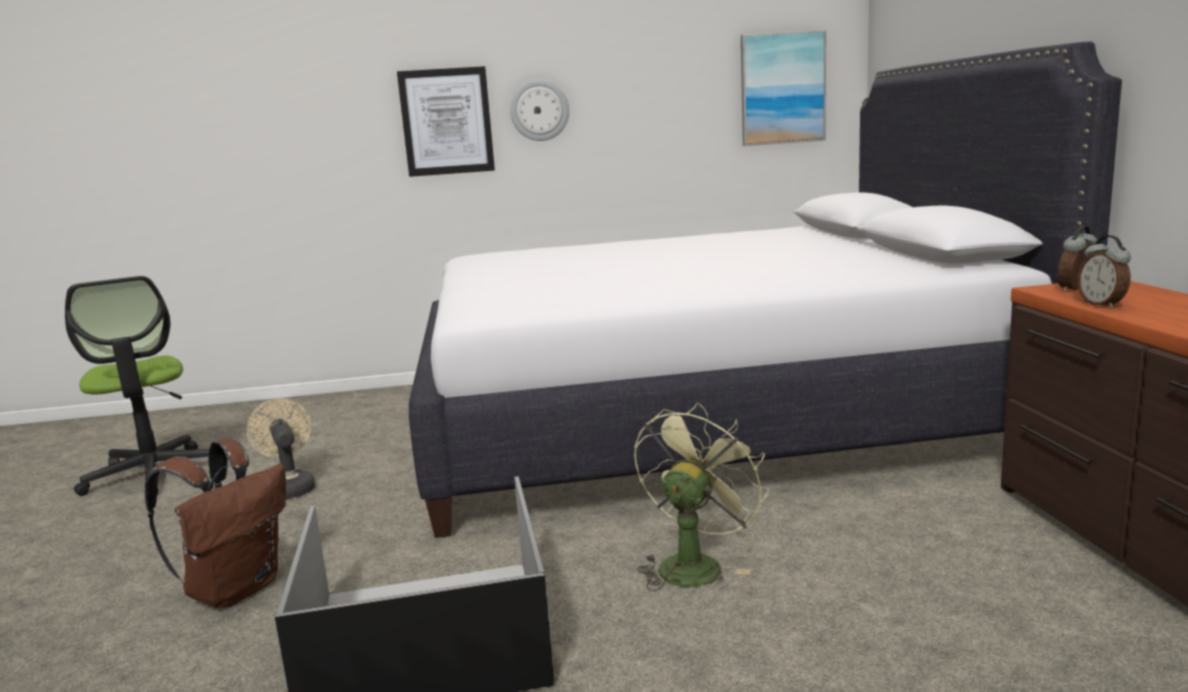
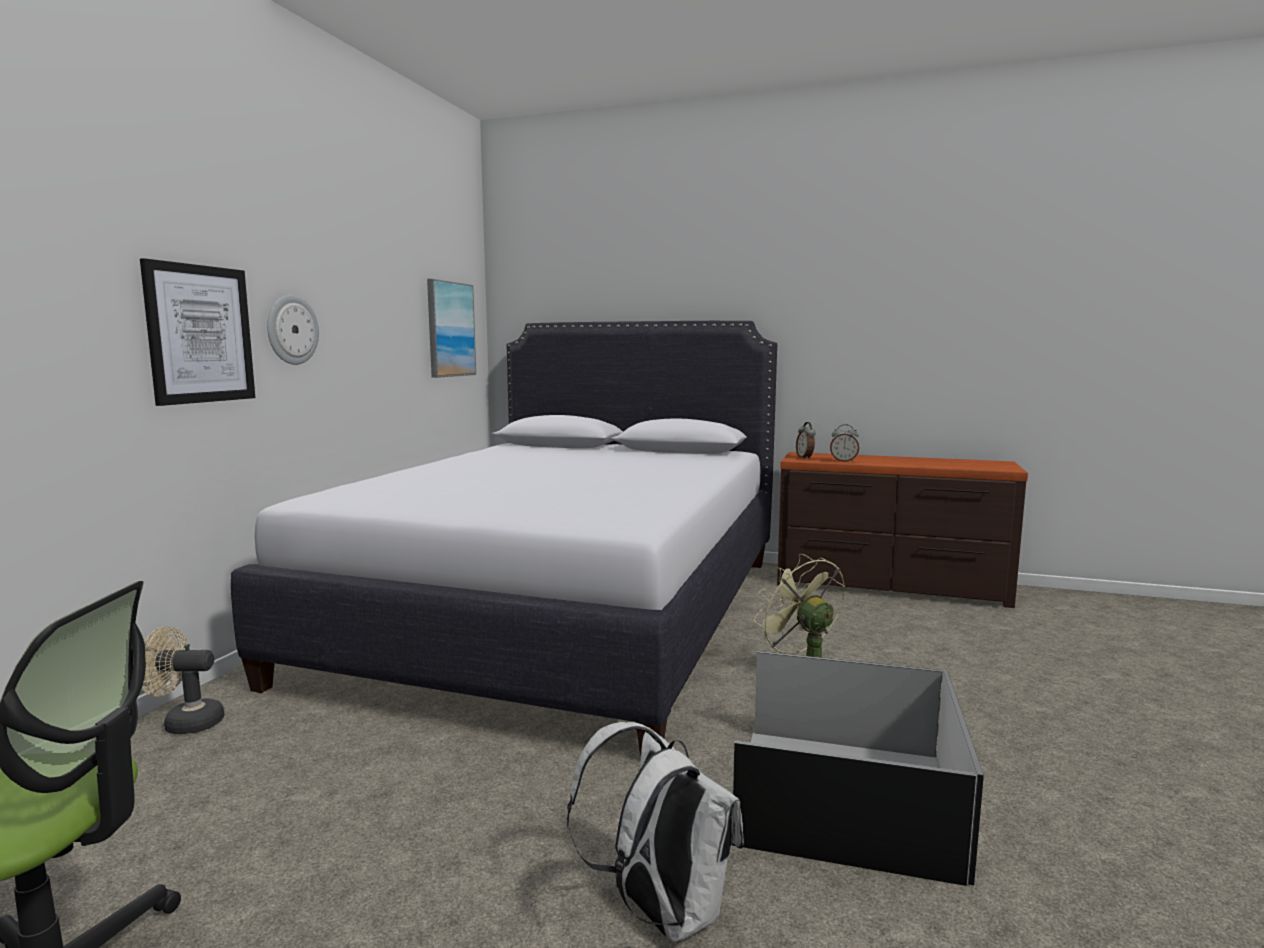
camera: 65 degrees left, 5 degrees down
brown backpack [145,438,286,608] -> white backpack [567,722,744,942]
beige fan [247,398,315,499] -> beige fan moved to [142,626,225,734]

